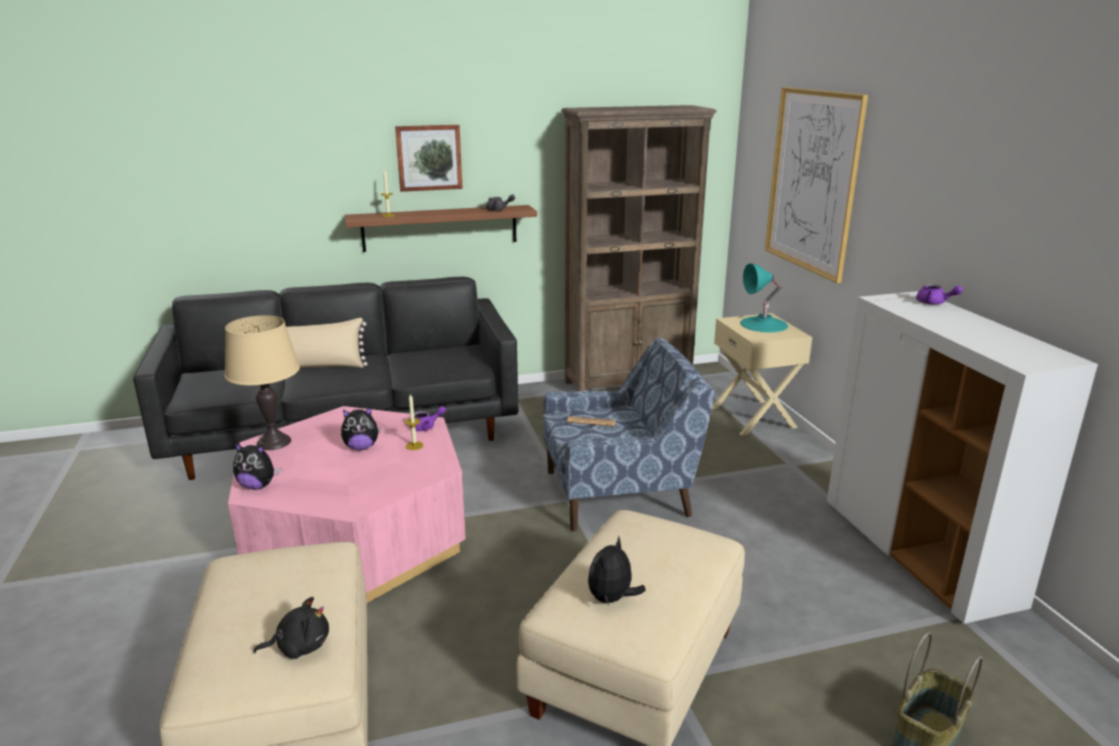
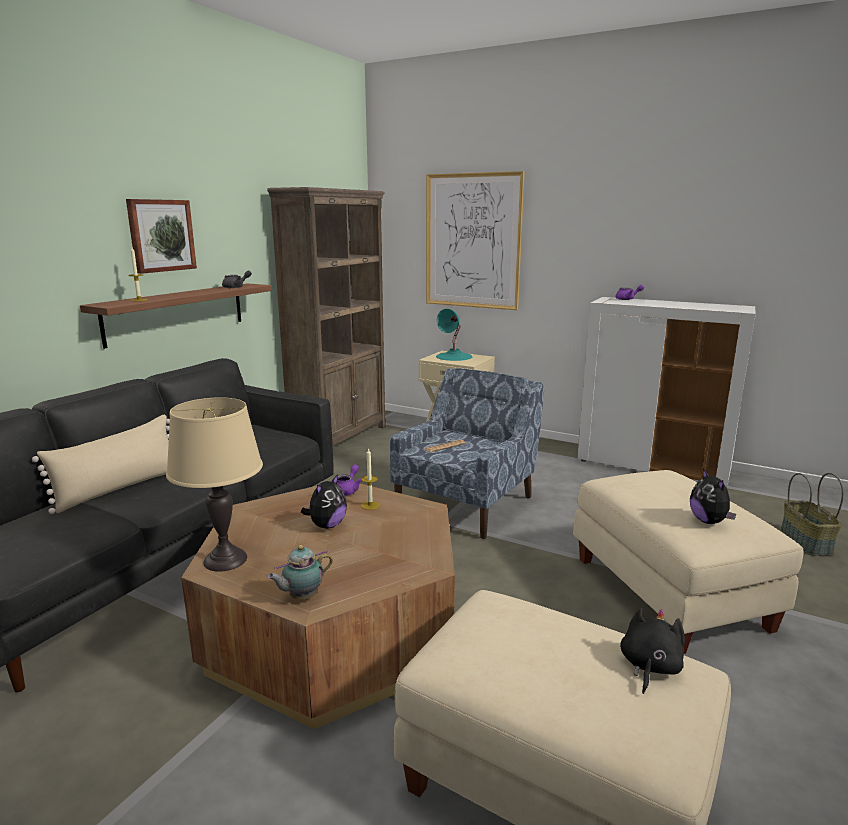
camera: 45 degrees left, 5 degrees down
pink coffee table [228,406,466,603] -> brown coffee table [181,484,455,729]
plush toy [233,443,281,490] -> teapot [267,545,333,599]

